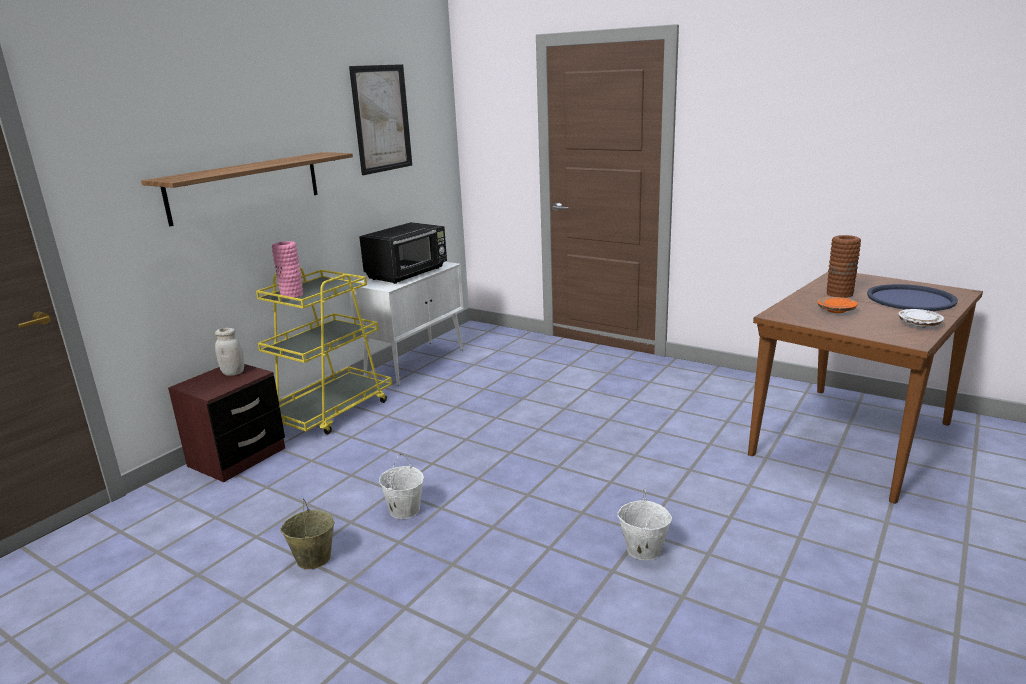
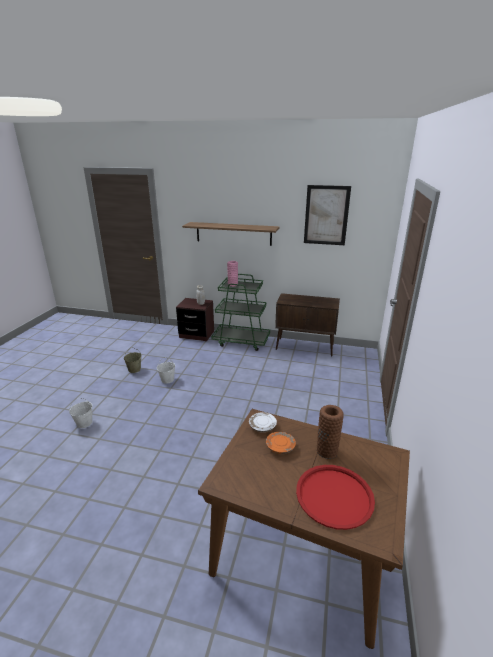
camera: 70 degrees right, 5 degrees up
yellow cart [256,267,392,435] -> green cart [211,274,270,351]
white cabinet [349,262,464,386] -> brown cabinet [275,293,340,356]
black microwave [359,222,447,284] -> none
white bucket [617,488,672,560] -> white bucket moved to [69,398,92,428]
blue tray [867,284,958,311] -> red tray [296,465,375,530]
white plate [899,309,944,328] -> white plate moved to [249,412,277,432]

